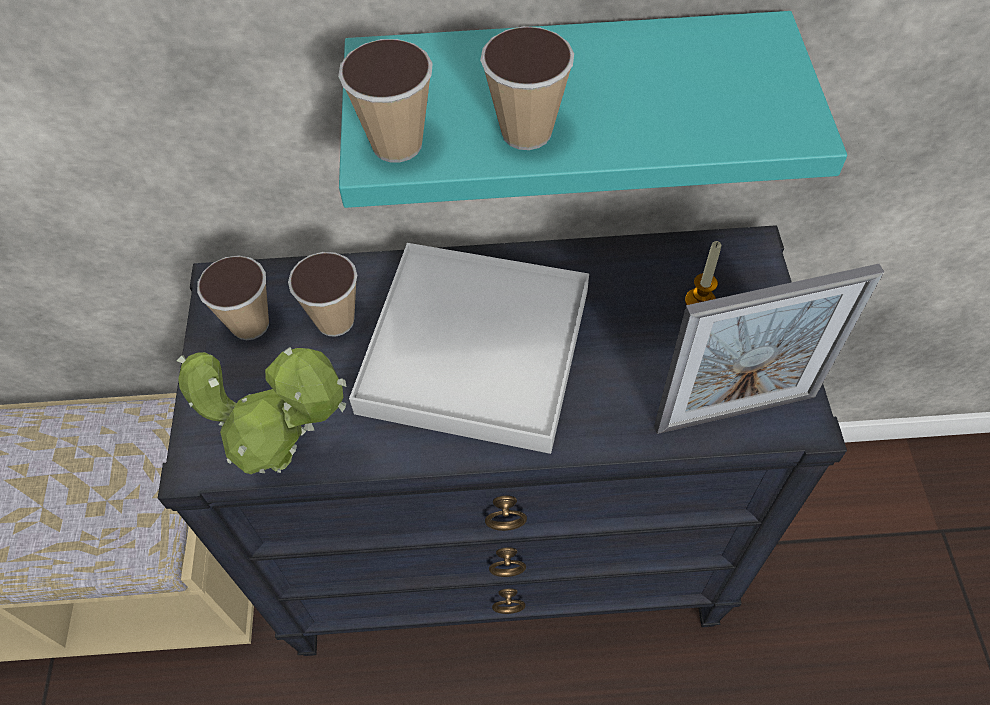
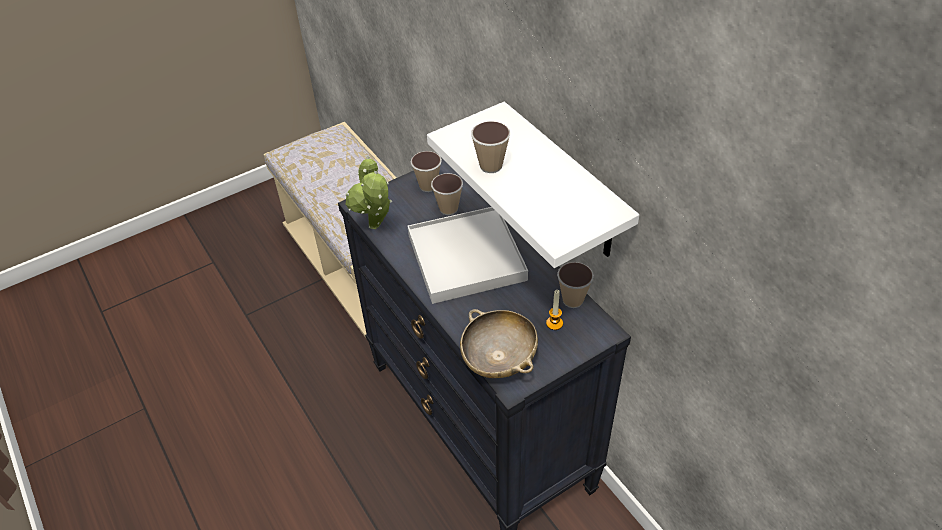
camera: 60 degrees right, 10 degrees down
cup [338,39,433,162] -> cup moved to [557,262,594,308]
turquoise shelf [339,11,847,208] -> white shelf [427,102,639,268]
picture frame [654,264,884,434] -> beige bowl [460,309,538,378]

